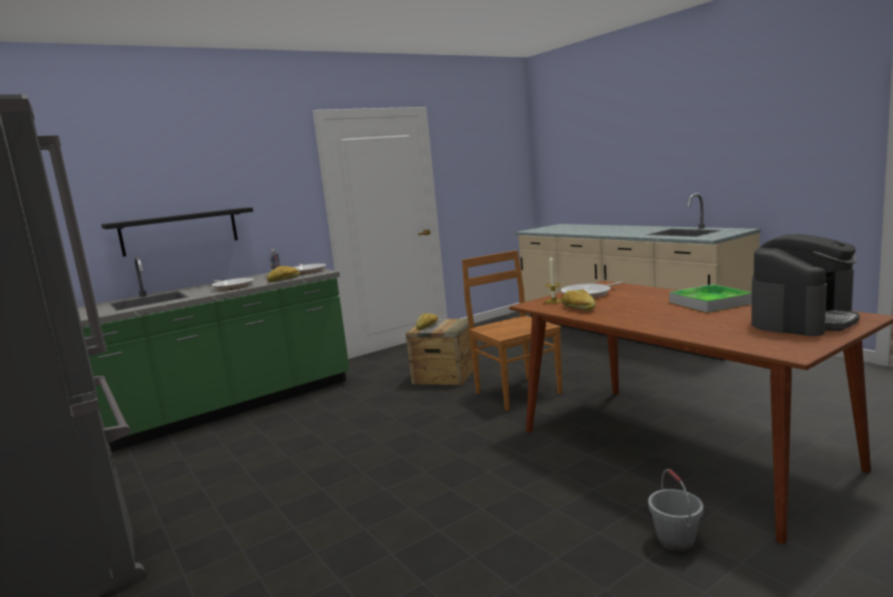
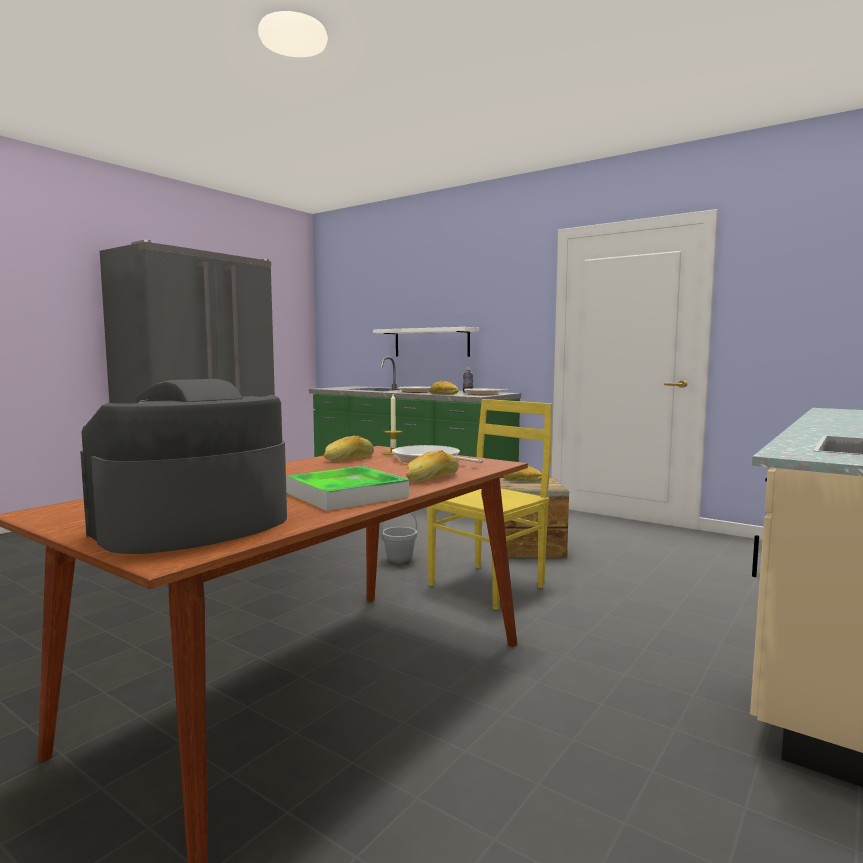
camera: 70 degrees right, 5 degrees down
black shelf [101,208,253,257] -> white shelf [373,327,479,357]
brown chair [462,250,562,411] -> yellow chair [427,399,552,610]
grey bucket [648,469,704,552] -> grey bucket moved to [381,513,417,565]
coffee machine [751,234,860,336] -> coffee machine turned 105 degrees clockwise [80,379,287,554]
none -> bread [406,450,459,482]

